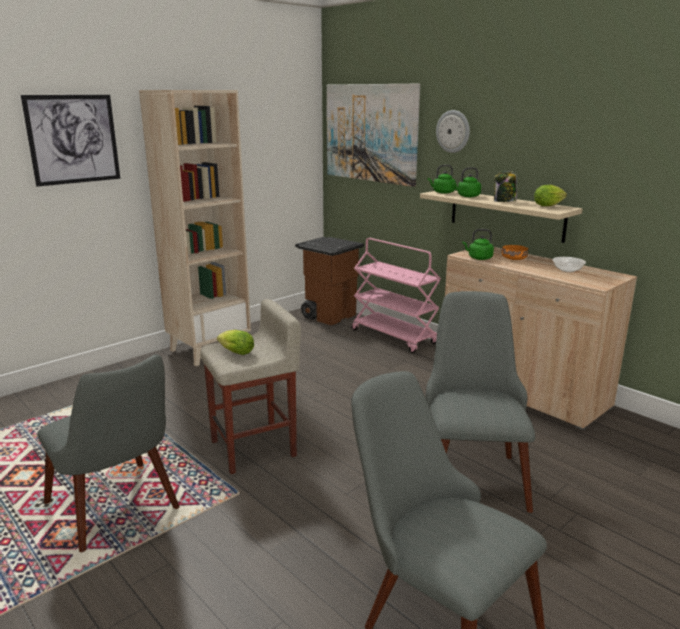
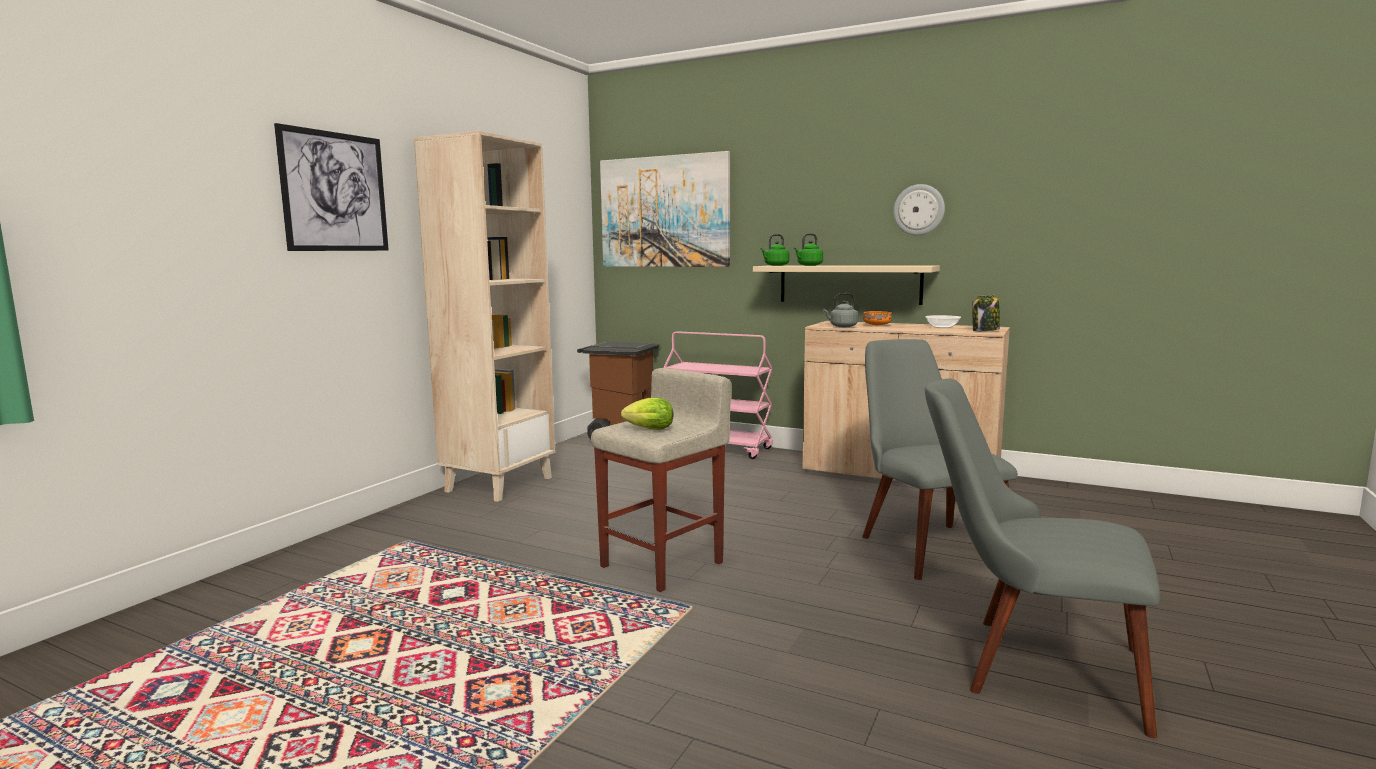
camera: 20 degrees left, 10 degrees down
grey chair [37,354,180,552] -> none
wall clock [436,110,470,153] -> wall clock moved to [893,184,945,235]
green kettle [462,229,494,260] -> grey kettle [823,293,858,327]
jar [494,171,517,202] -> jar moved to [972,294,1000,331]
lettuce [534,185,567,206] -> none

